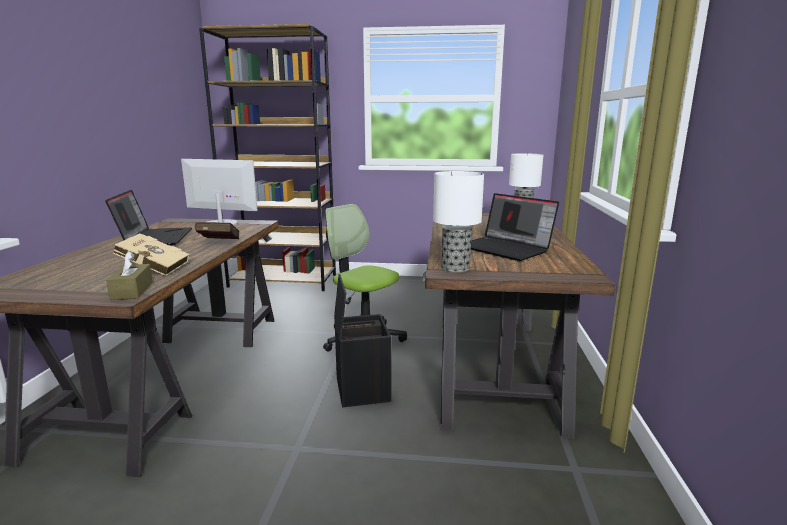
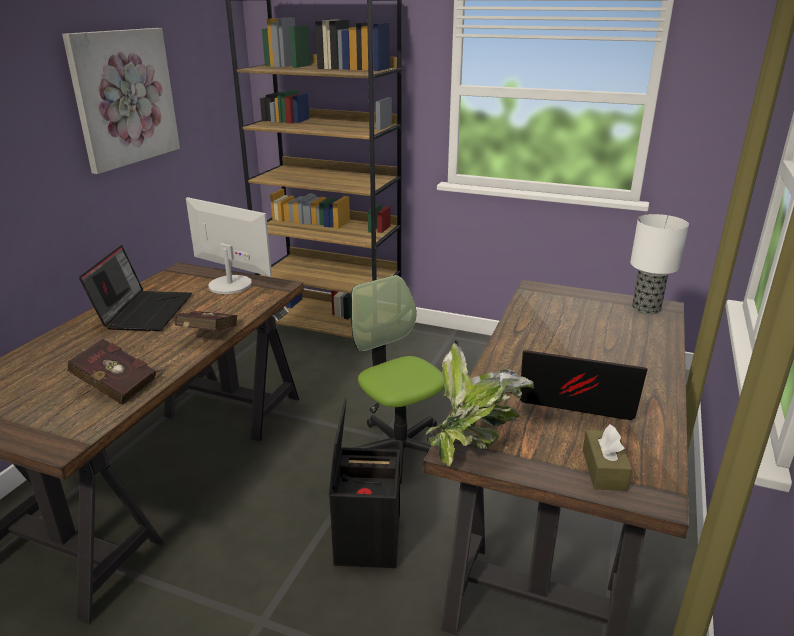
camera: 15 degrees right, 10 degrees up
brown tissue box [106,251,153,300] -> brown tissue box moved to [583,424,632,491]
beige book [113,233,189,276] -> red book [67,339,156,405]
table lamp [433,171,484,273] -> potted plant [426,341,534,466]
laptop [471,193,559,261] -> laptop turned 135 degrees clockwise [520,350,648,420]
none -> picture [62,28,180,174]

